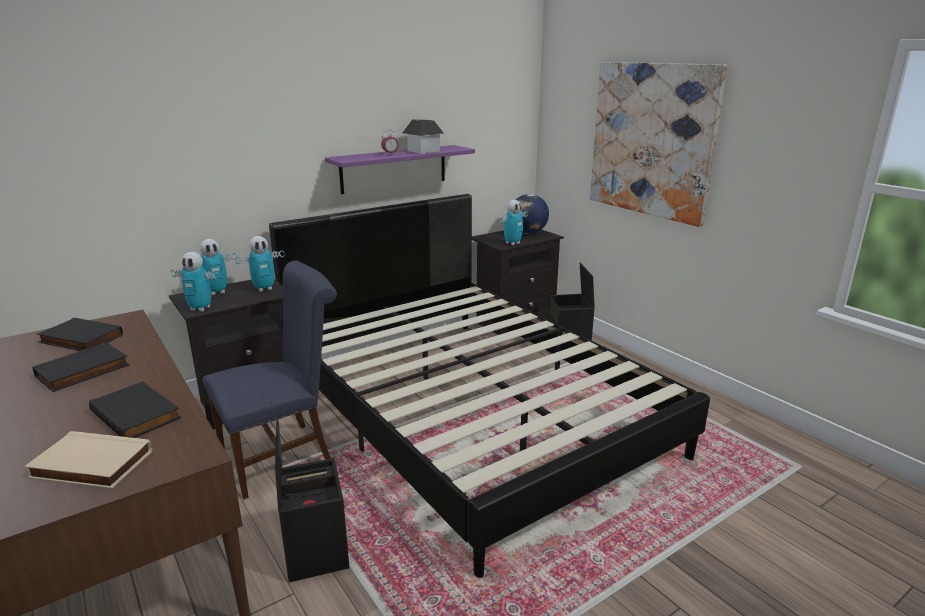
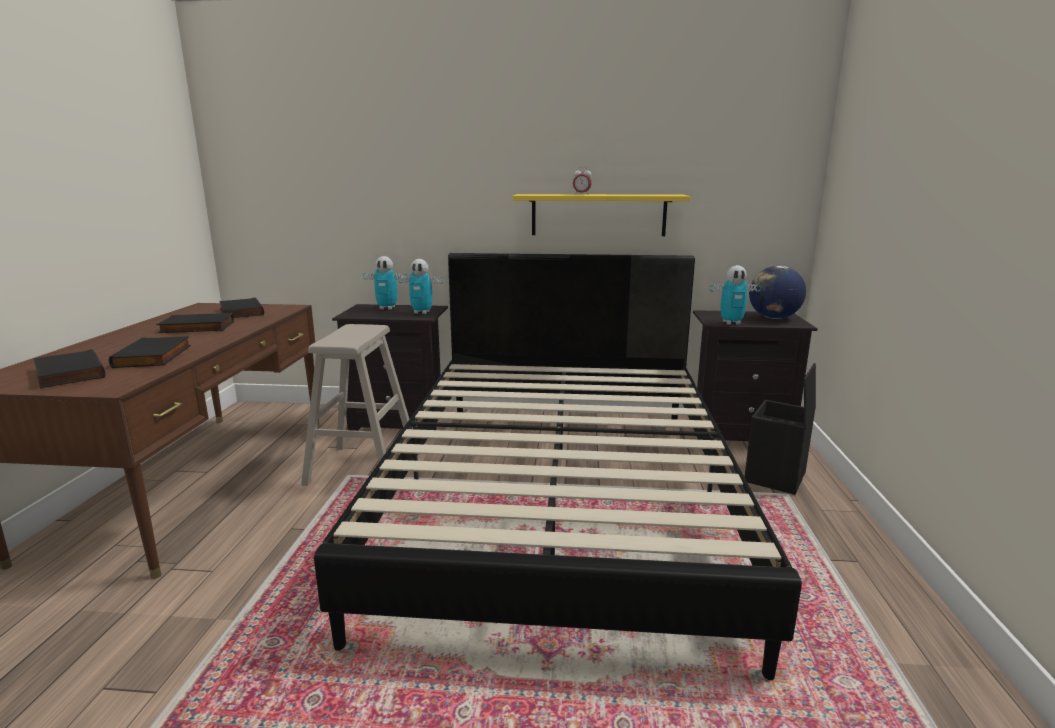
camera: 40 degrees right, 5 degrees down
beige book [24,431,152,489] -> black book [34,349,105,388]
toy robot [171,252,219,311] -> none
blue chair [202,260,337,499] -> beige stool [301,324,409,486]
black storage box [275,419,350,582] -> none
purple shelf [325,145,475,194] -> yellow shelf [513,194,691,236]
toy house [403,119,444,154] -> none
picture [590,62,727,227] -> none

